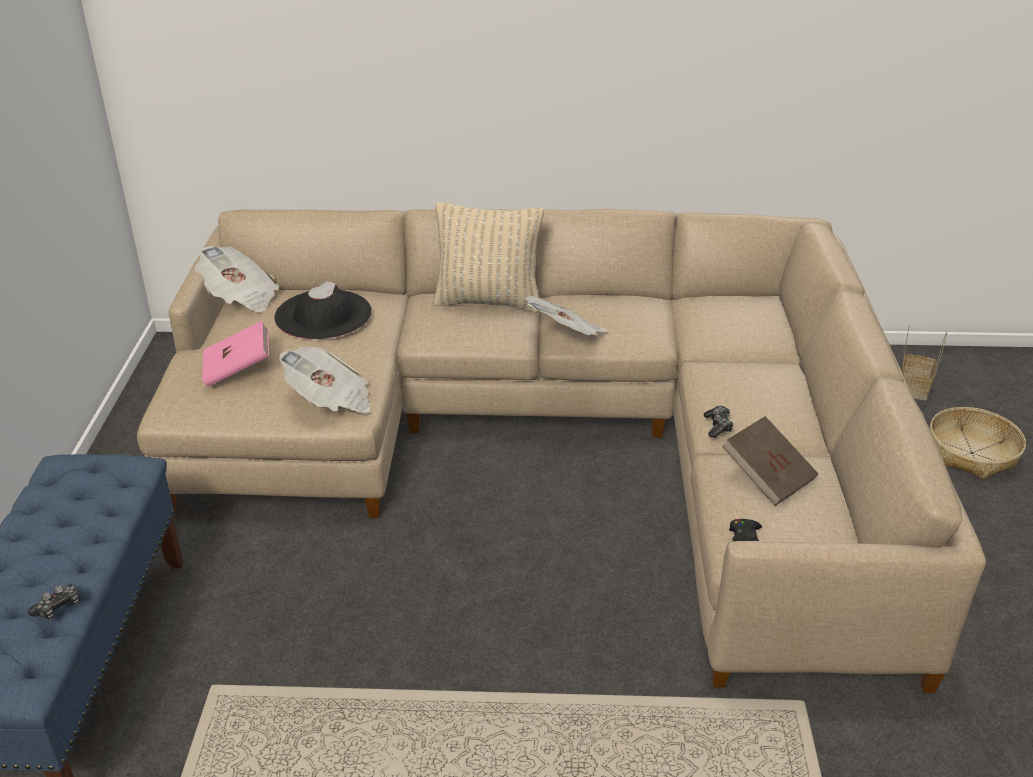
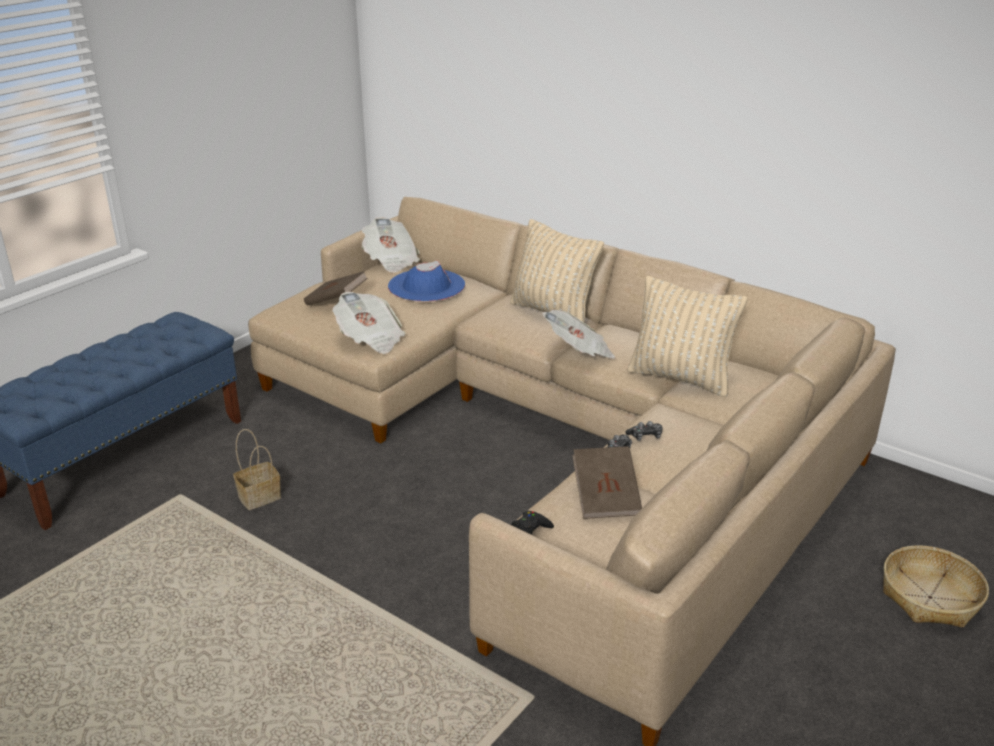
camera: 35 degrees right, 5 degrees down
game controller [28,584,79,620] -> game controller moved to [626,421,663,441]
pink book [202,321,269,387] -> brown book [304,271,368,306]
black hat [274,281,372,339] -> blue hat [388,260,465,302]
basket [902,327,947,400] -> basket moved to [233,429,281,510]
none -> beige pillow [627,276,748,397]

